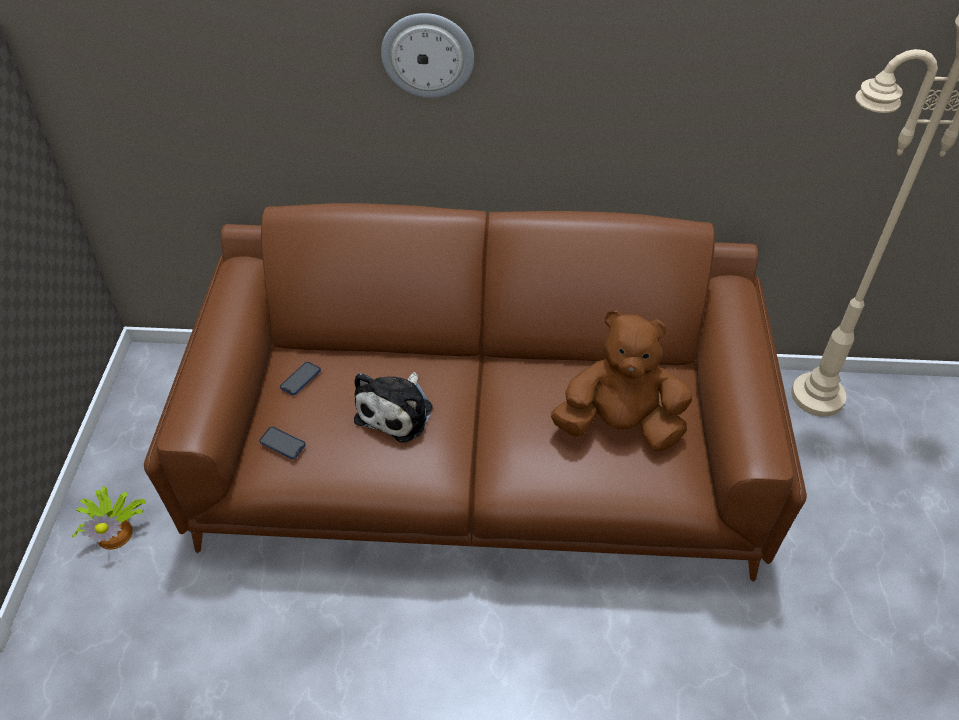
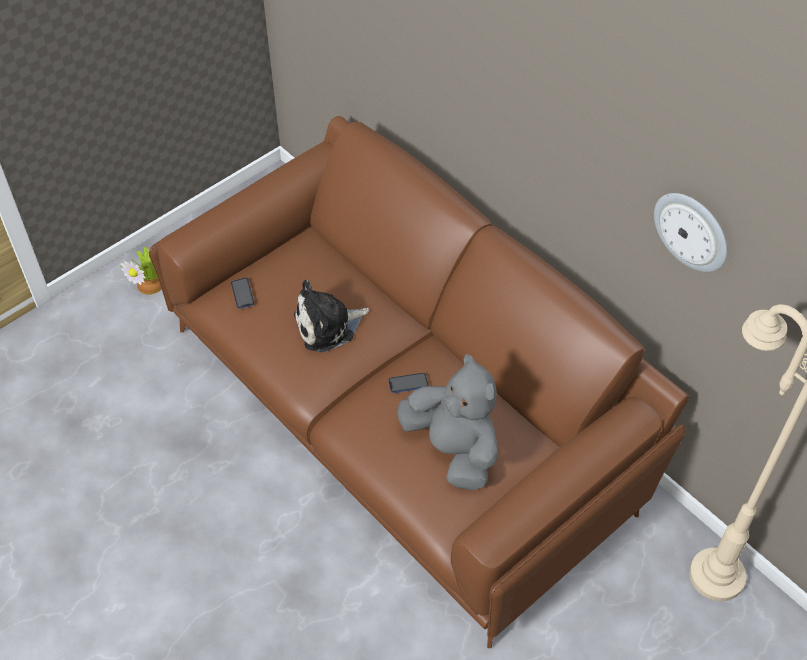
camera: 45 degrees right, 5 degrees up
phone [280,362,321,395] -> phone moved to [388,373,429,393]
wall clock [381,13,474,98] -> wall clock moved to [654,193,727,272]
brown plush toy [551,311,692,451] -> grey plush toy [397,354,498,490]

